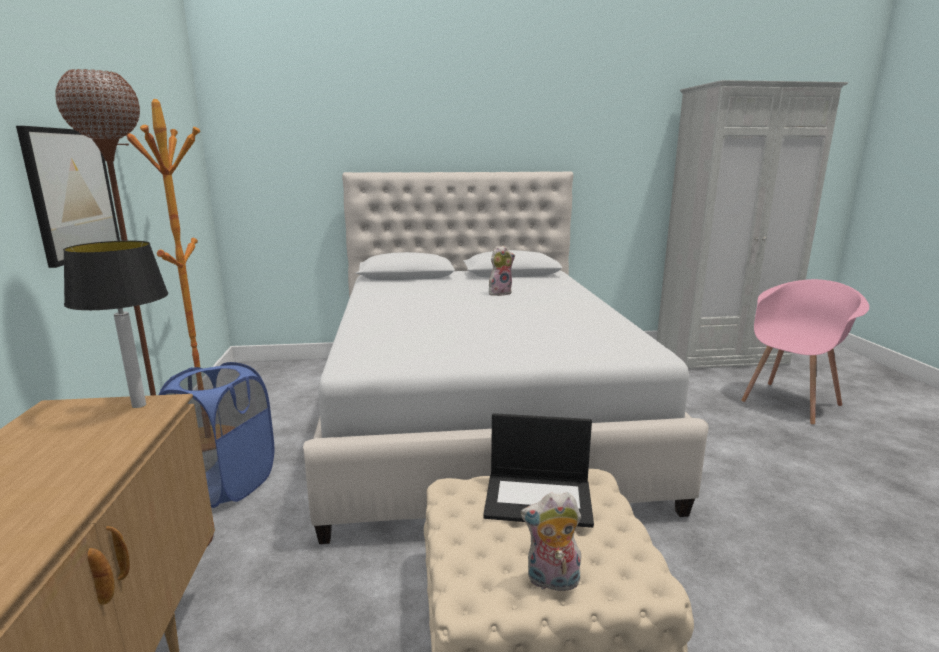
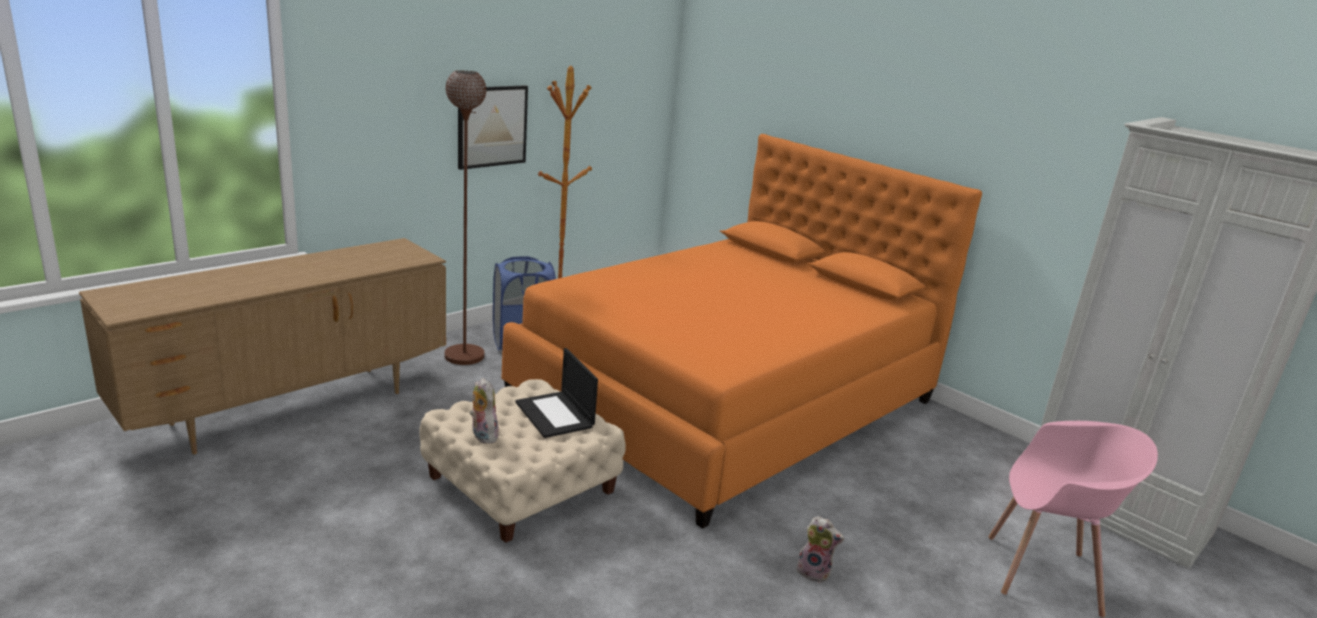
camera: 50 degrees right, 5 degrees up
table lamp [63,241,168,408] -> none
white bed [303,171,709,544] -> orange bed [501,134,982,529]
plush toy [489,246,515,296] -> plush toy moved to [796,516,844,583]

